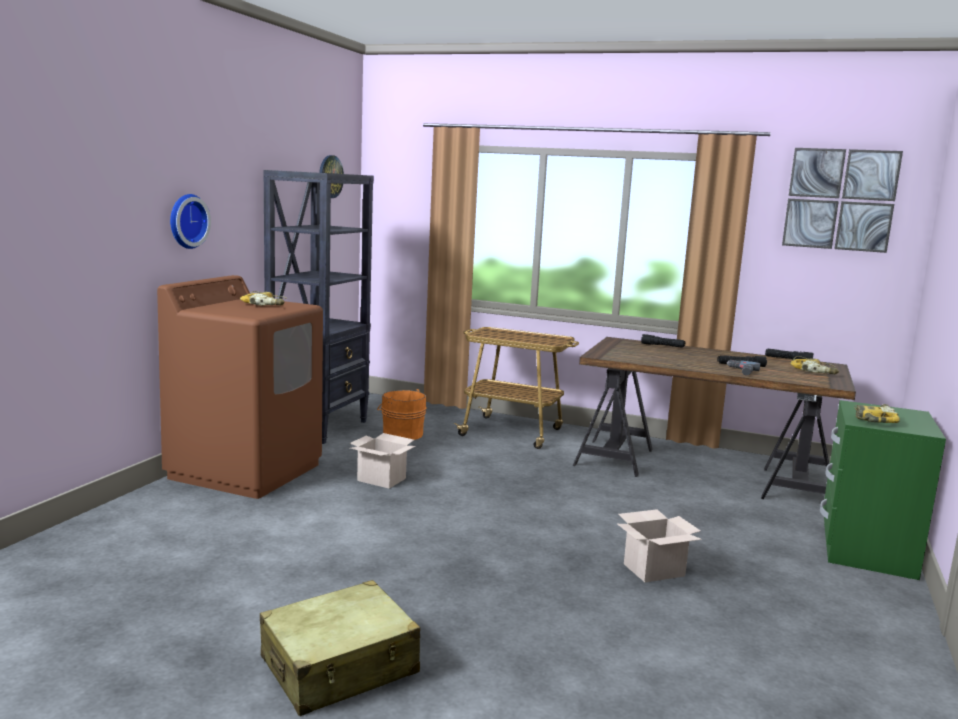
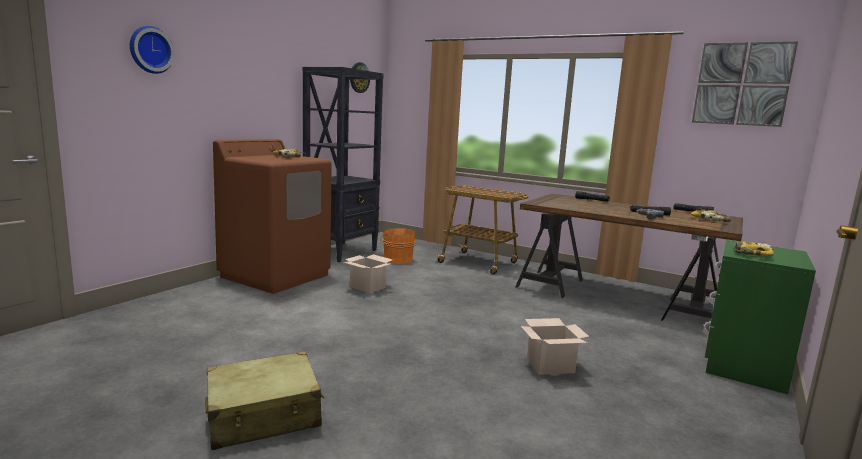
camera: 10 degrees right, 0 degrees up
wall clock [170,194,211,249] -> wall clock moved to [130,26,174,74]

